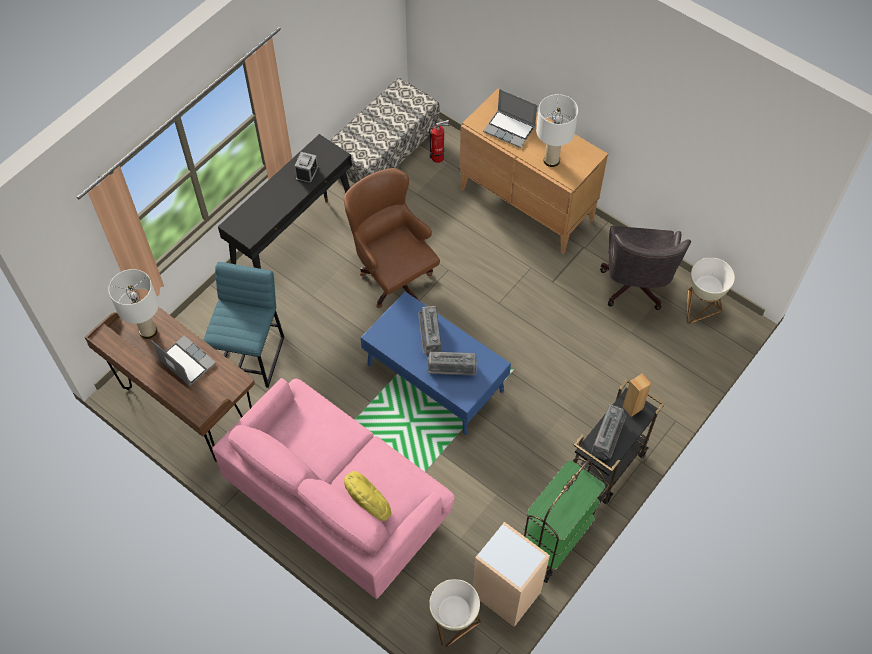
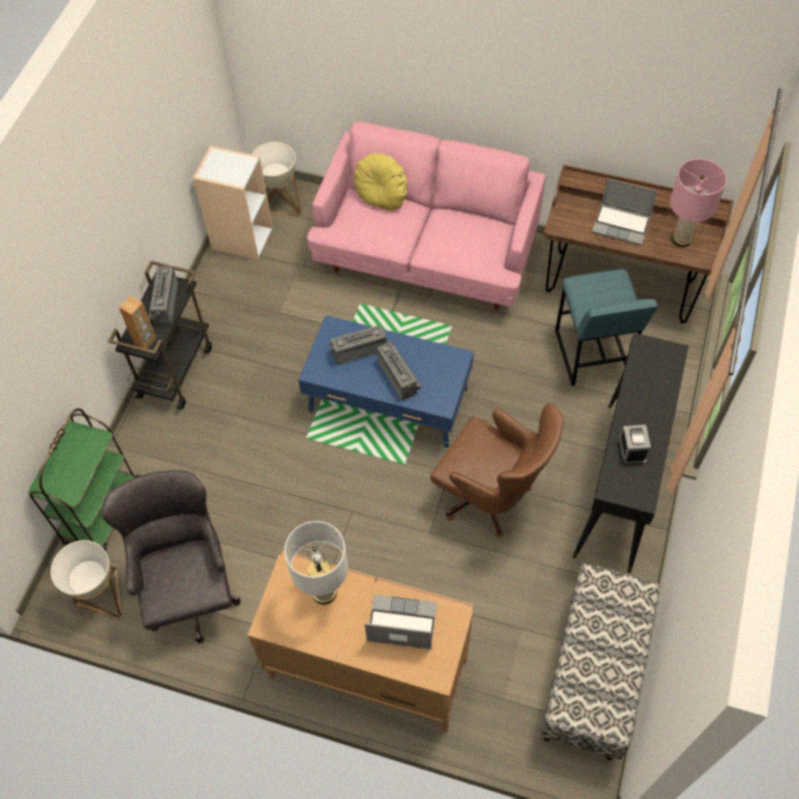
camera: 160 degrees right, 0 degrees up
white table lamp [108,269,159,339] -> pink table lamp [670,159,727,247]
fire extinguisher [429,120,450,163] -> none
green cart [524,458,605,583] -> green cart moved to [28,408,140,551]

